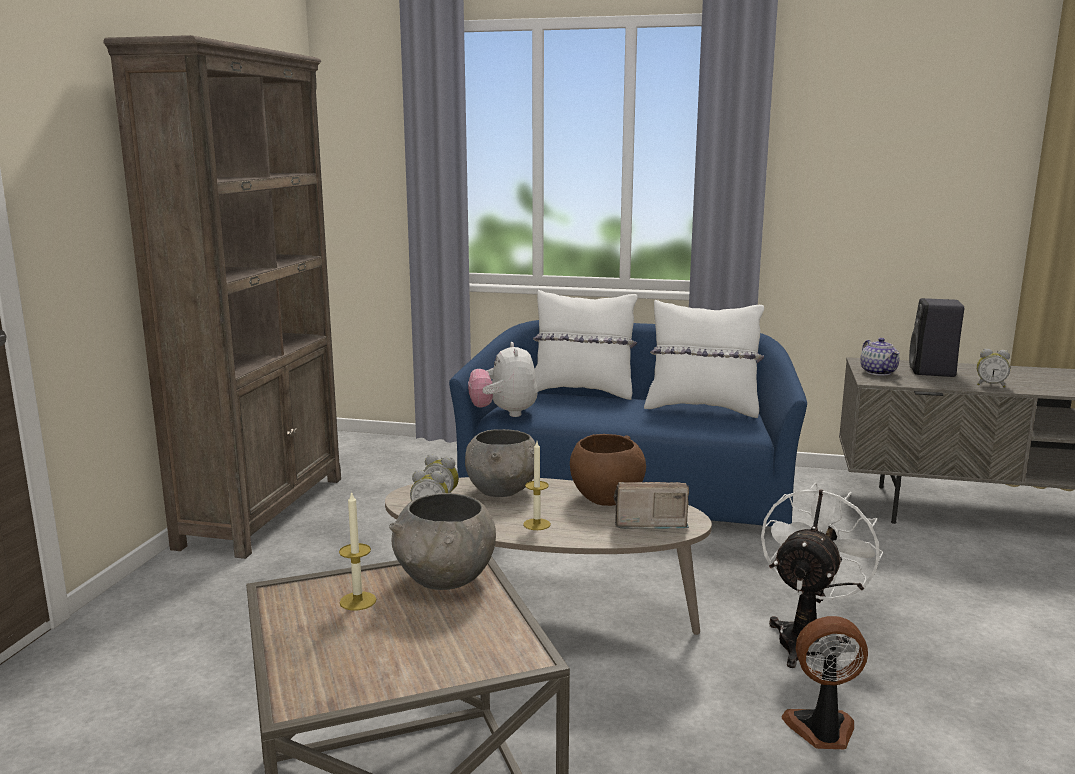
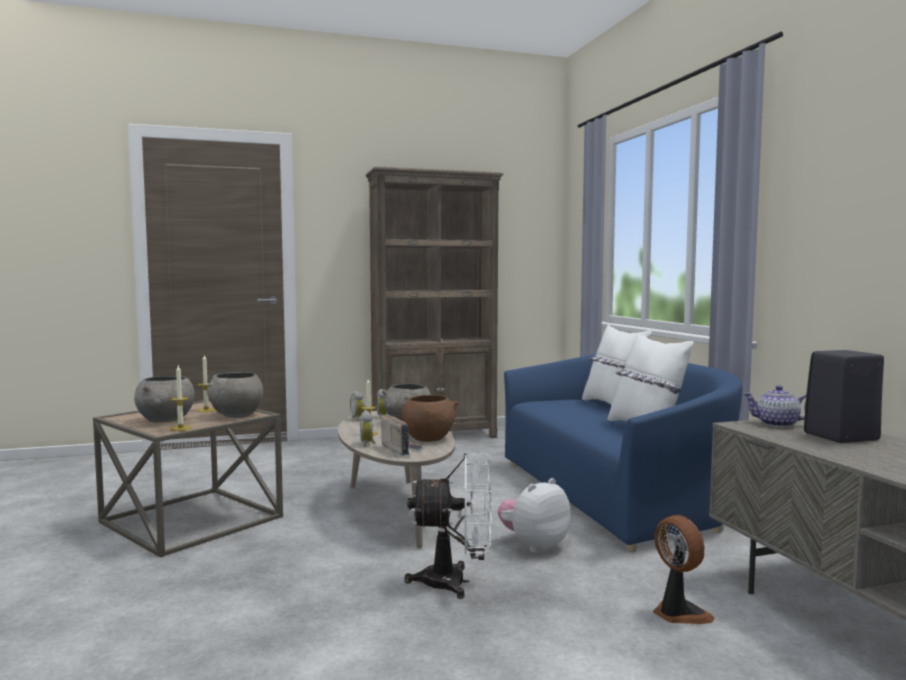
camera: 60 degrees right, 10 degrees down
plush toy [468,342,538,417] -> plush toy moved to [498,478,571,553]
fan [782,616,868,749] -> fan moved to [653,515,715,624]
teapot [860,338,899,376] -> teapot turned 60 degrees clockwise [743,385,806,427]
alarm clock [977,349,1010,388] -> alarm clock moved to [360,411,375,447]
none -> grey bowl [134,376,195,423]
none -> candle [170,366,192,431]

